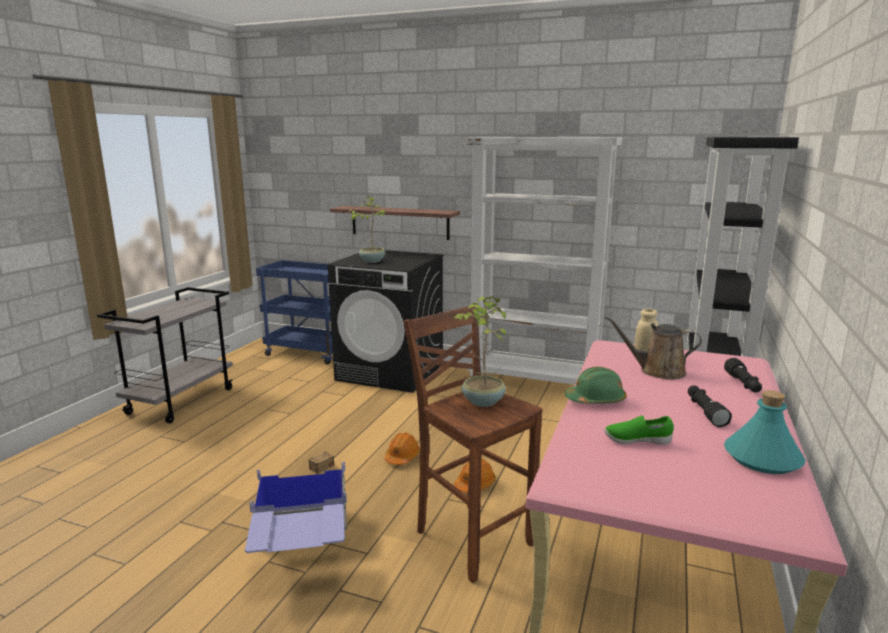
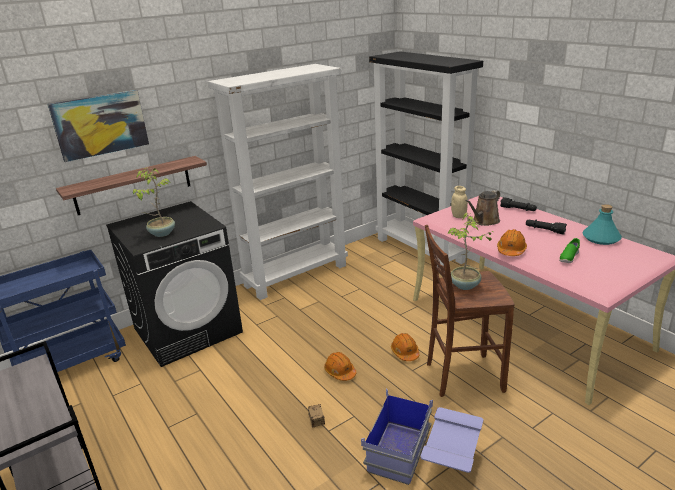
camera: 55 degrees left, 10 degrees up
green hard hat [565,367,627,404] -> orange hard hat [497,229,527,256]
none -> picture [47,90,149,162]

